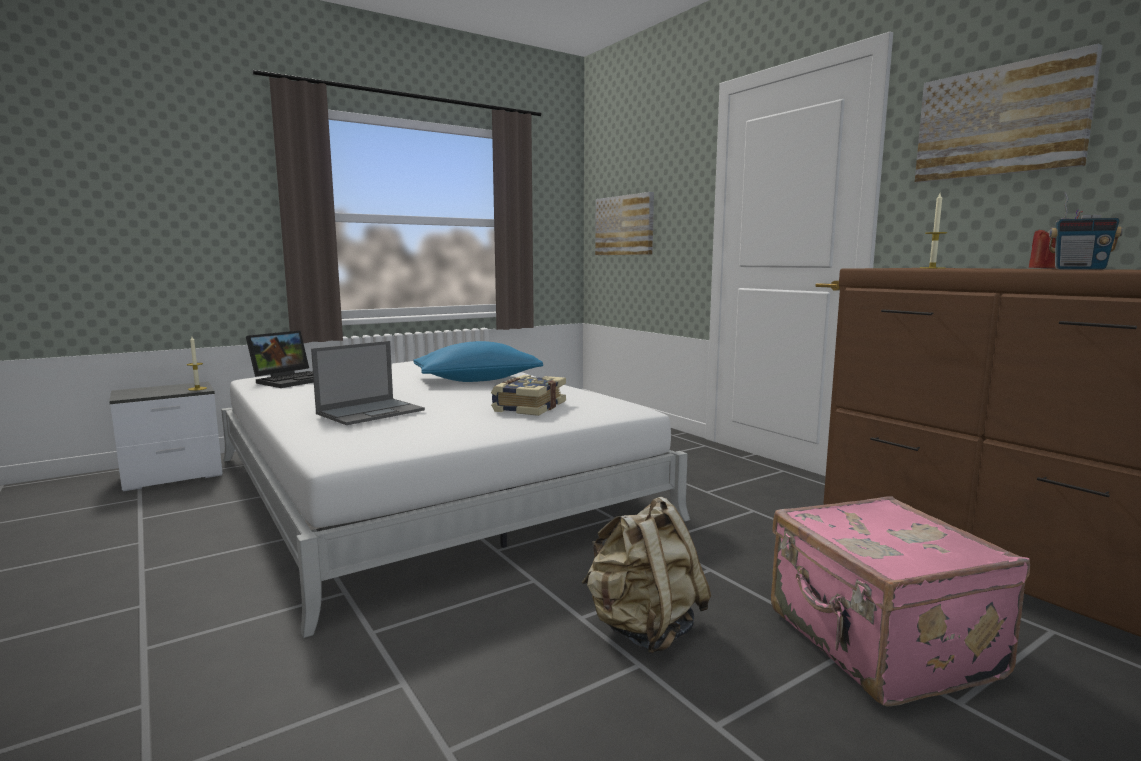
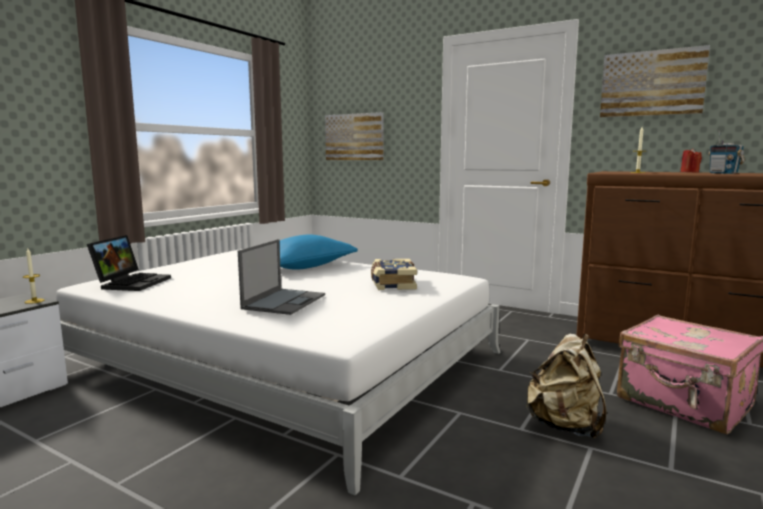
camera: 25 degrees left, 0 degrees up
radio [1049,192,1123,270] -> radio turned 60 degrees clockwise [708,130,745,174]

